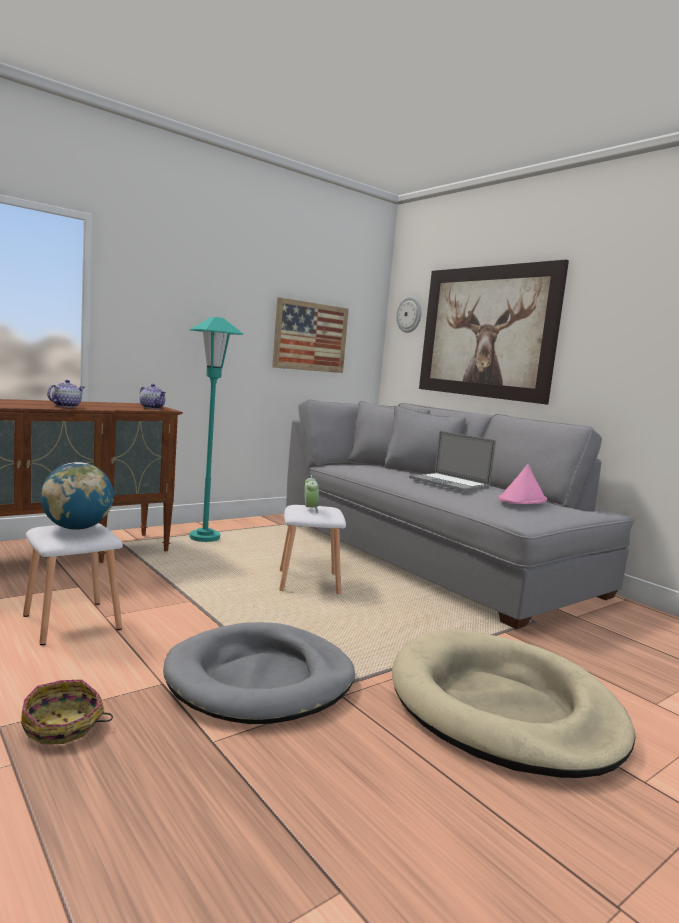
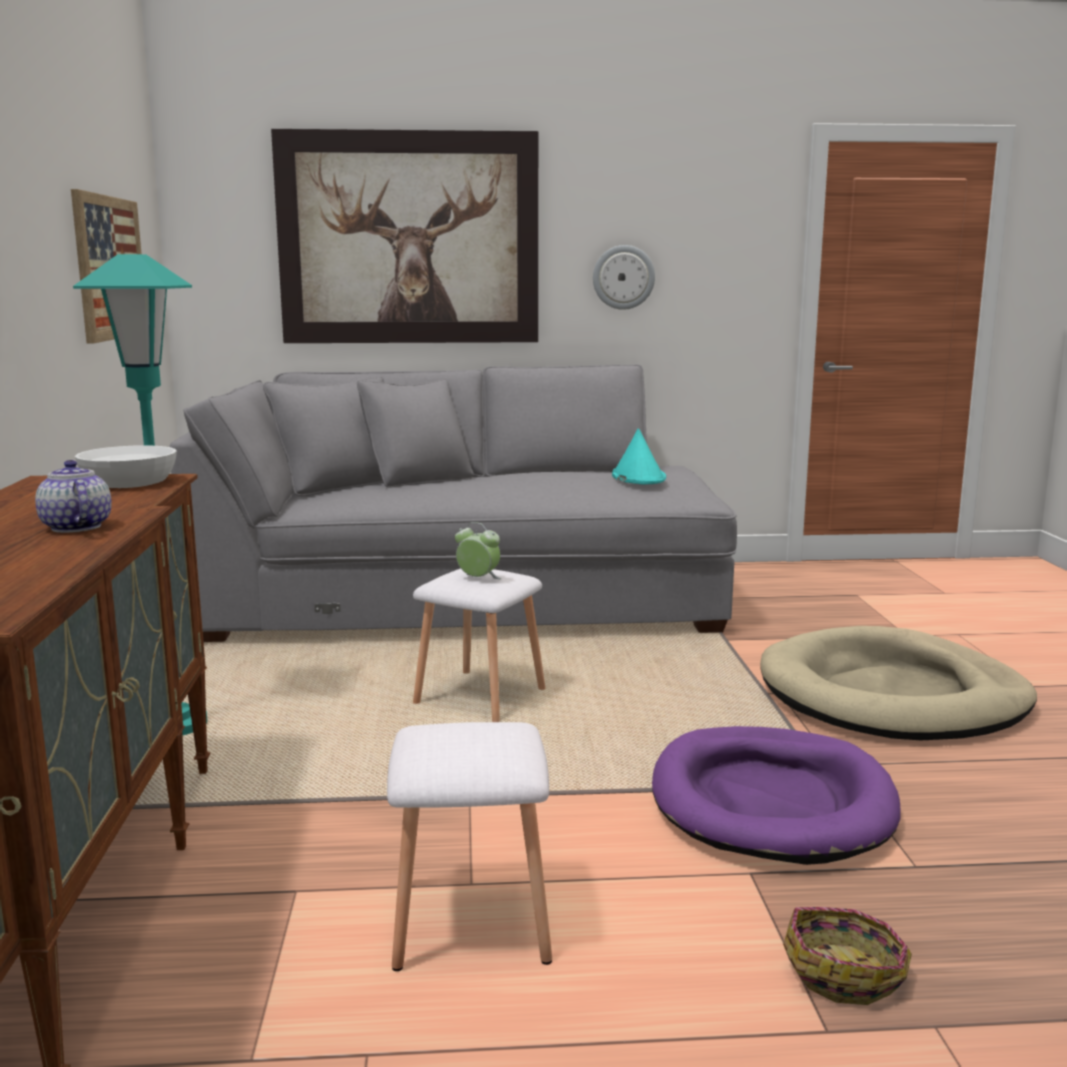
camera: 55 degrees left, 5 degrees up
globe [40,462,114,530] -> none
teapot [140,384,166,409] -> white bowl [75,445,177,488]
grey dog bed [163,622,355,724] -> purple dog bed [652,726,900,865]
wall clock [396,296,422,333] -> wall clock moved to [593,245,655,310]
laptop [409,431,496,491] -> none
pink hat [498,464,547,504] -> turquoise hat [612,428,666,484]

